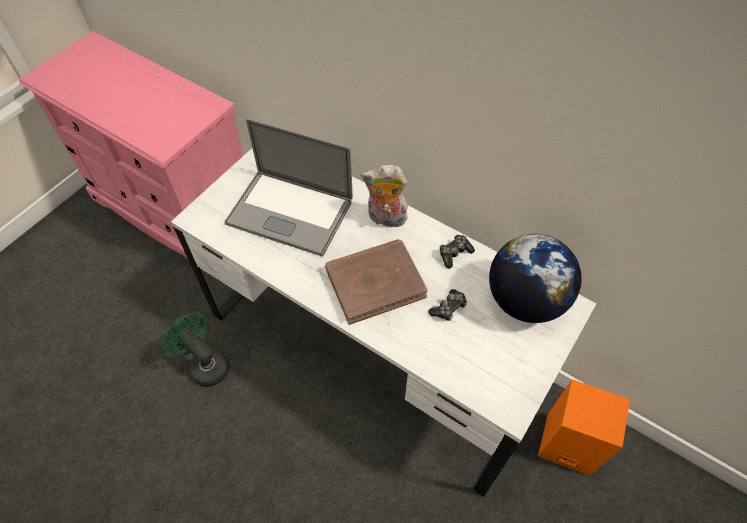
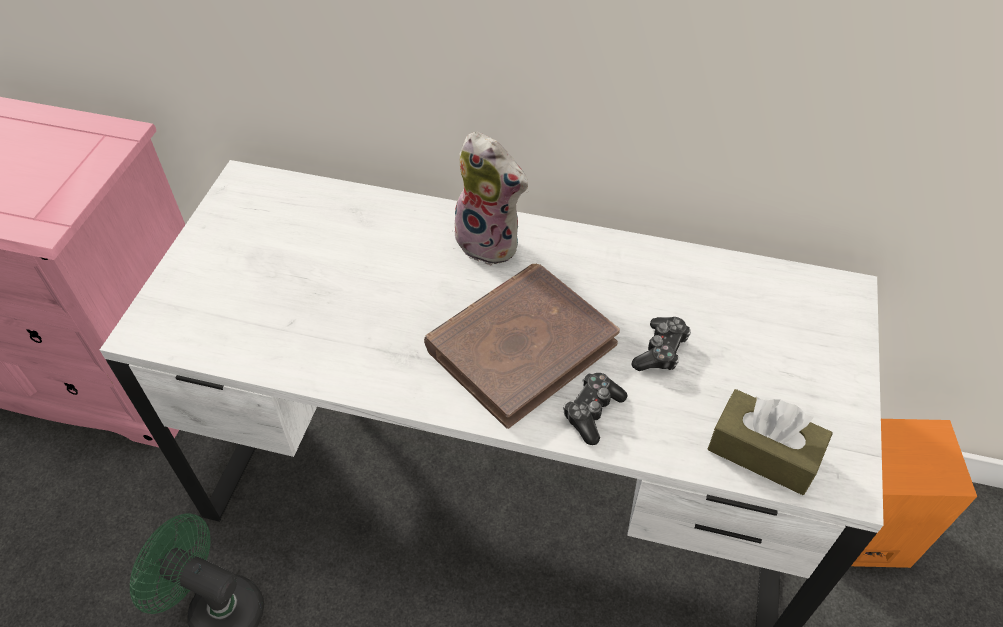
camera: 20 degrees left, 5 degrees down
laptop [224,118,353,256] -> none
plush toy [361,165,410,228] -> plush toy turned 135 degrees counterclockwise [455,131,528,266]
game controller [439,235,475,269] -> game controller moved to [563,373,628,445]
globe [489,234,582,323] -> none
none -> brown tissue box [708,389,833,495]

